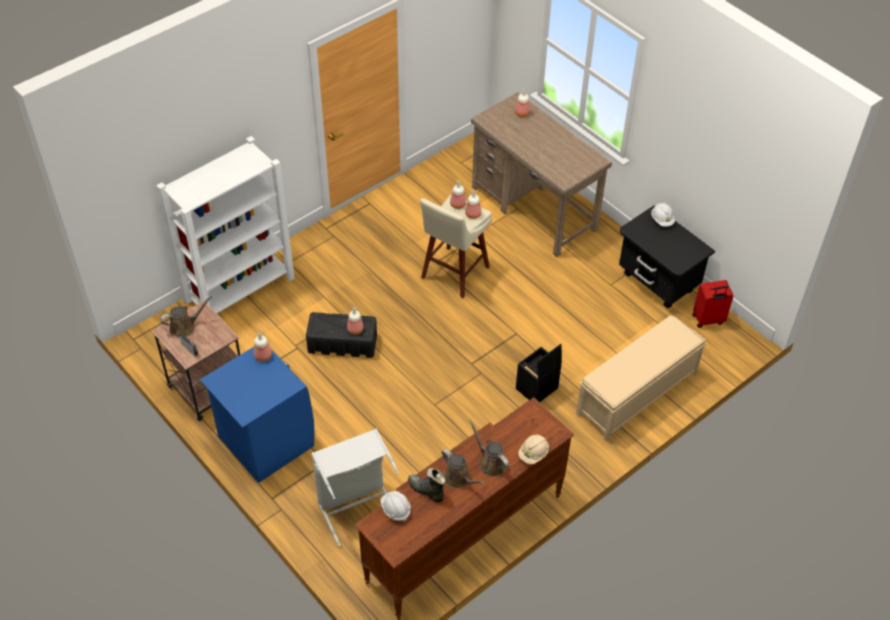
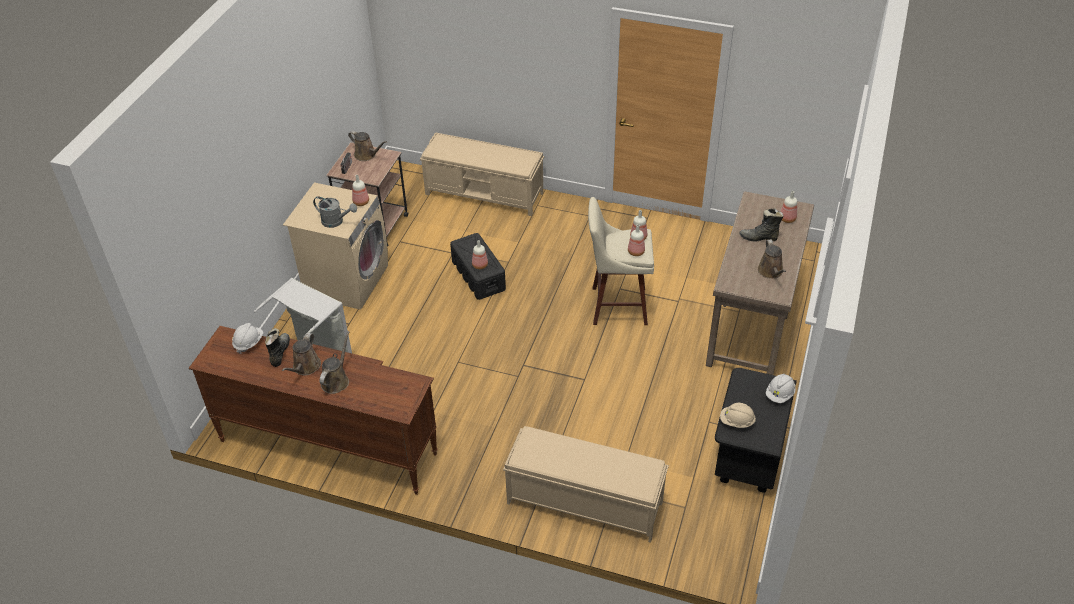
camera: 60 degrees right, 5 degrees down
white bookcase [156,136,294,313] -> beige bench [420,132,544,216]
blue washing machine [200,347,315,483] -> beige washing machine [283,182,388,310]
black storage box [516,344,562,402] -> none
beige hard hat [518,434,549,464] -> beige hard hat moved to [720,403,756,428]
red suitcase [692,280,733,328] -> none
none -> grey watering can [313,196,357,228]
none -> black boot [739,208,783,241]
none -> brown watering can [757,239,786,279]

